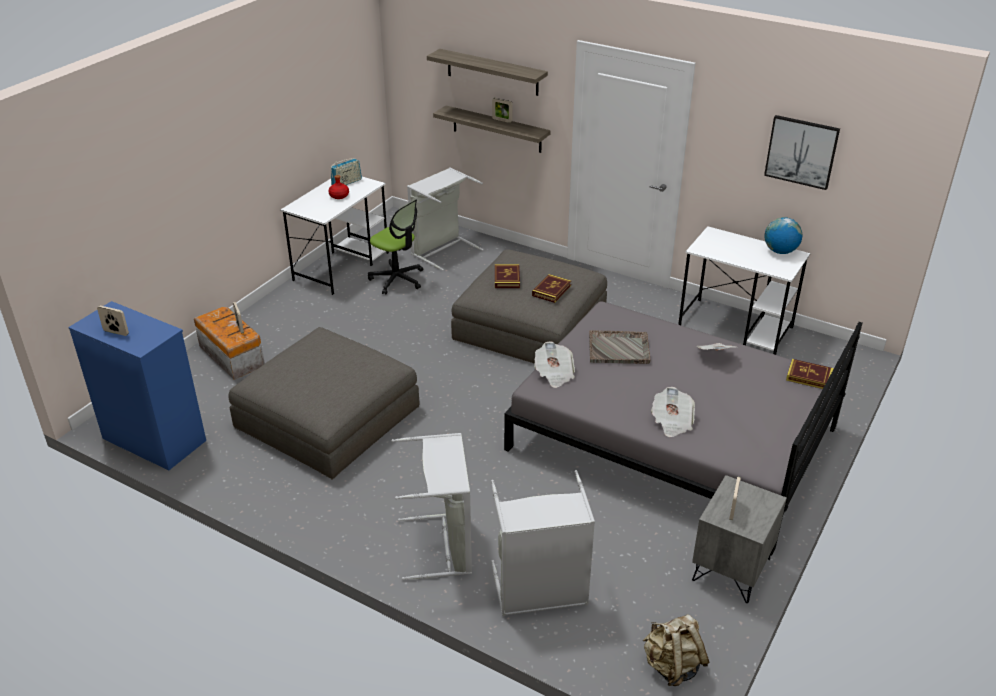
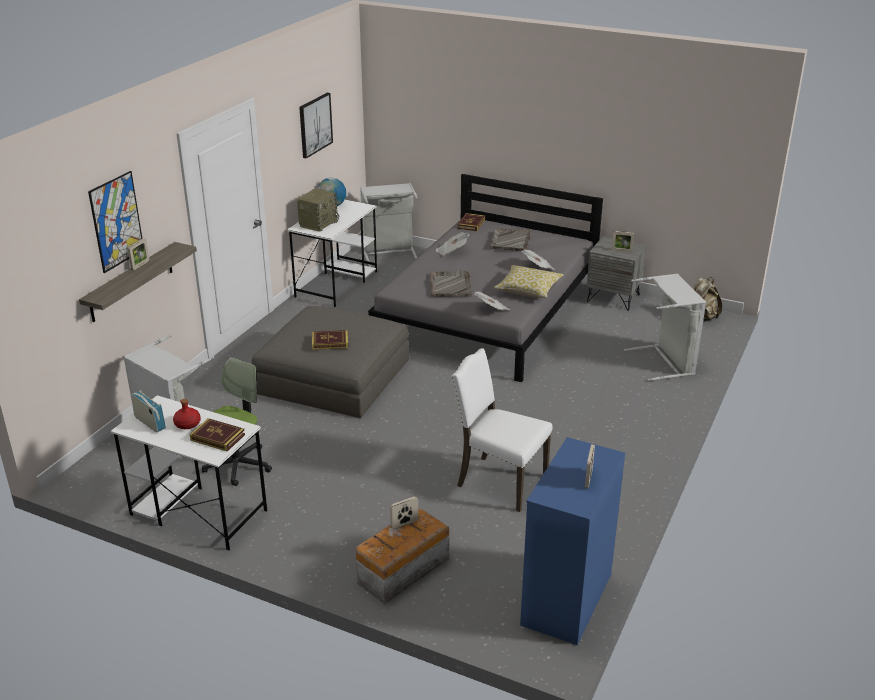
camera: 95 degrees left, 5 degrees down
grey ottoman [228,327,420,480] -> white chair [451,348,553,512]
grey laundry basket [391,433,472,580] -> grey laundry basket moved to [360,183,418,267]
shelf [427,49,548,96] -> picture [88,171,142,273]
book [532,274,571,303] -> book moved to [190,418,245,451]
none -> radio [297,188,339,232]
none -> grey tray [490,228,532,251]
none -> pillow [494,265,564,298]

